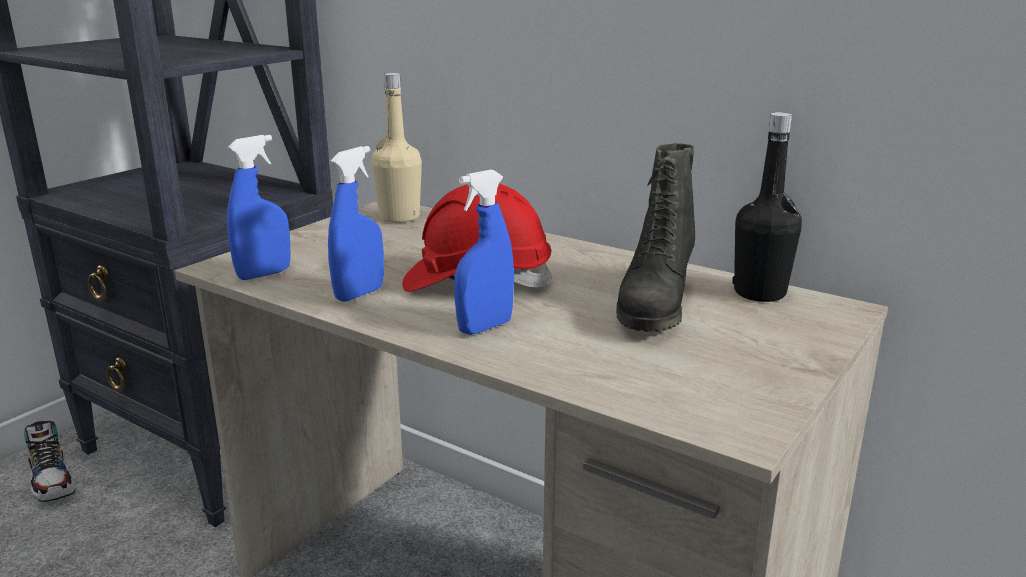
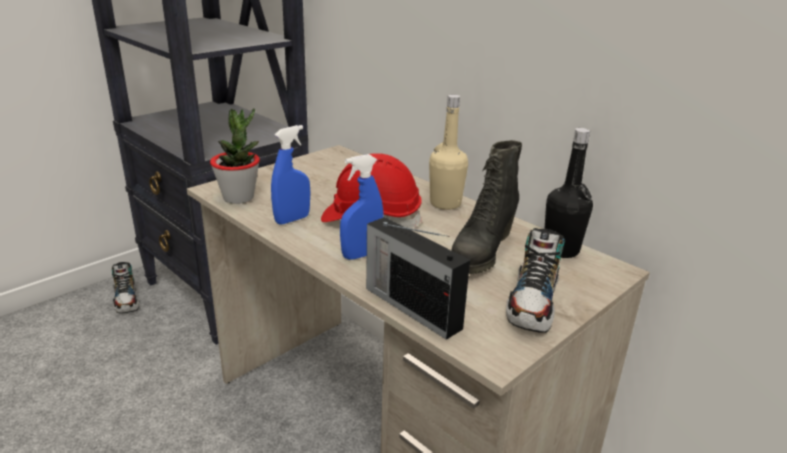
camera: 10 degrees right, 5 degrees up
blue spray bottle [227,135,291,280] -> potted plant [210,108,260,204]
beige bottle [371,73,422,223] -> beige bottle moved to [429,94,468,210]
none -> radio [366,217,470,340]
none -> shoe [506,228,565,333]

